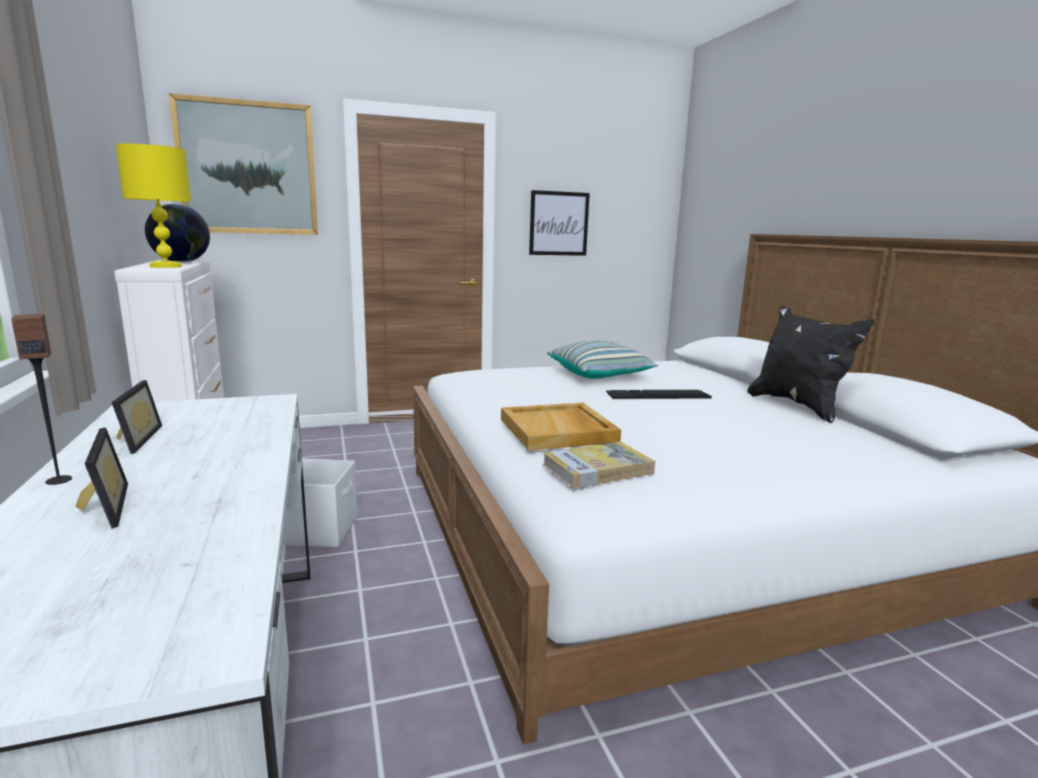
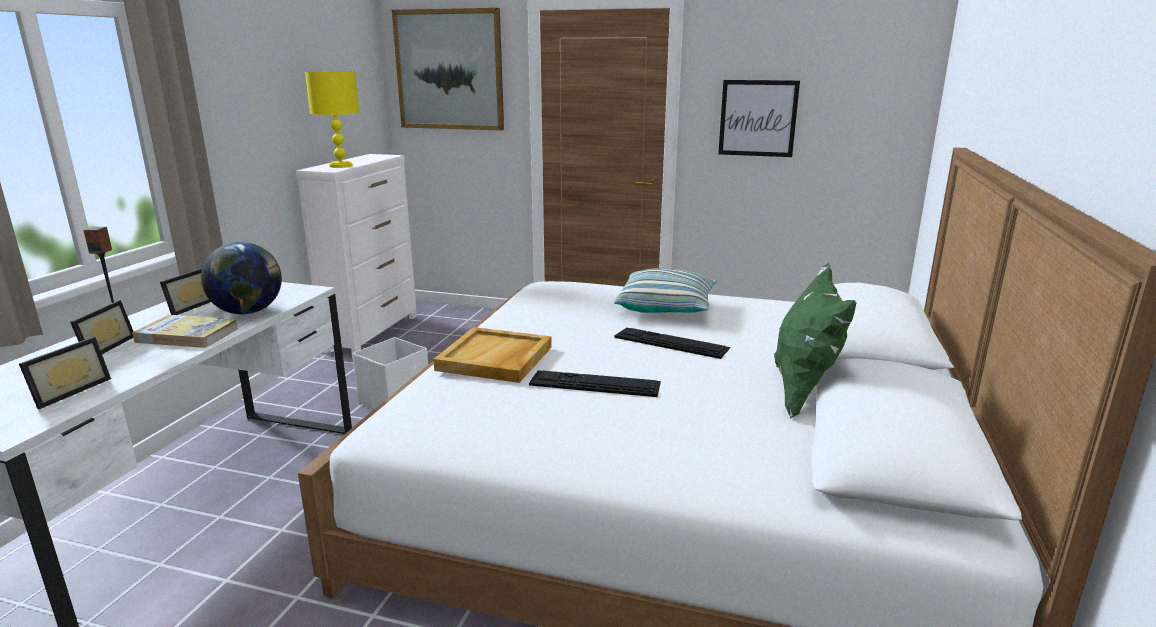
camera: 35 degrees right, 5 degrees up
globe [145,204,210,262] -> globe moved to [201,242,282,314]
book [543,441,655,488] -> book moved to [132,315,238,348]
black pillow [747,306,875,423] -> green pillow [774,263,856,419]
none -> picture frame [19,337,111,409]
none -> keyboard [529,370,661,397]

